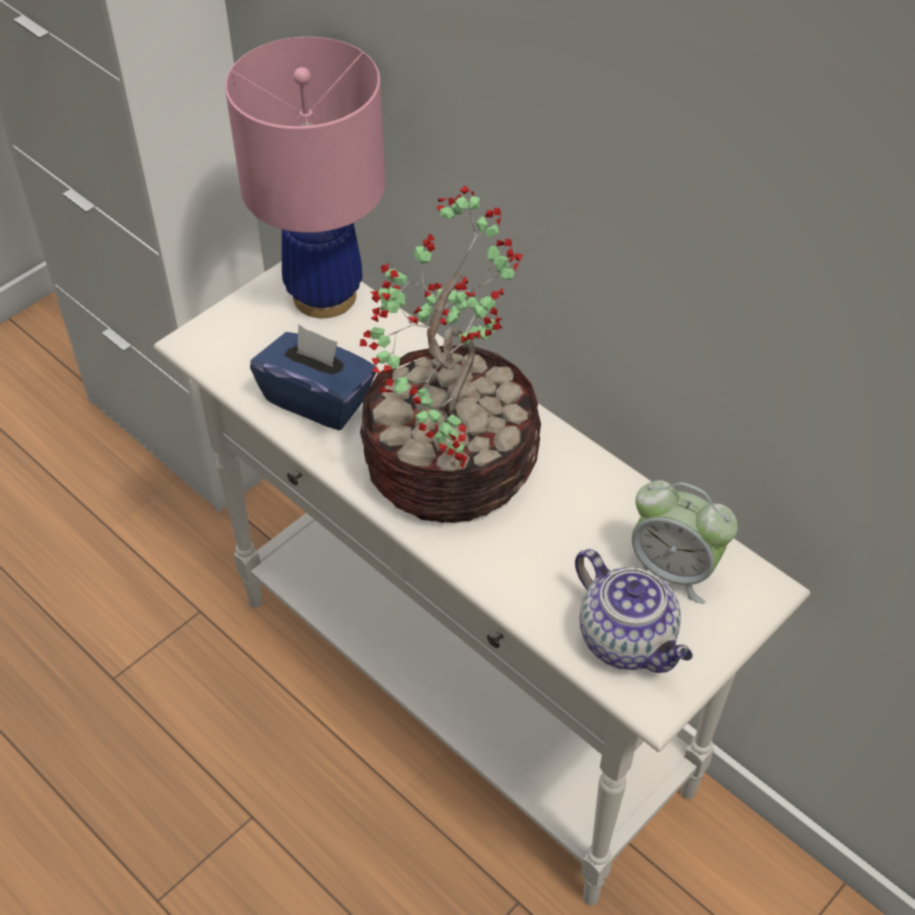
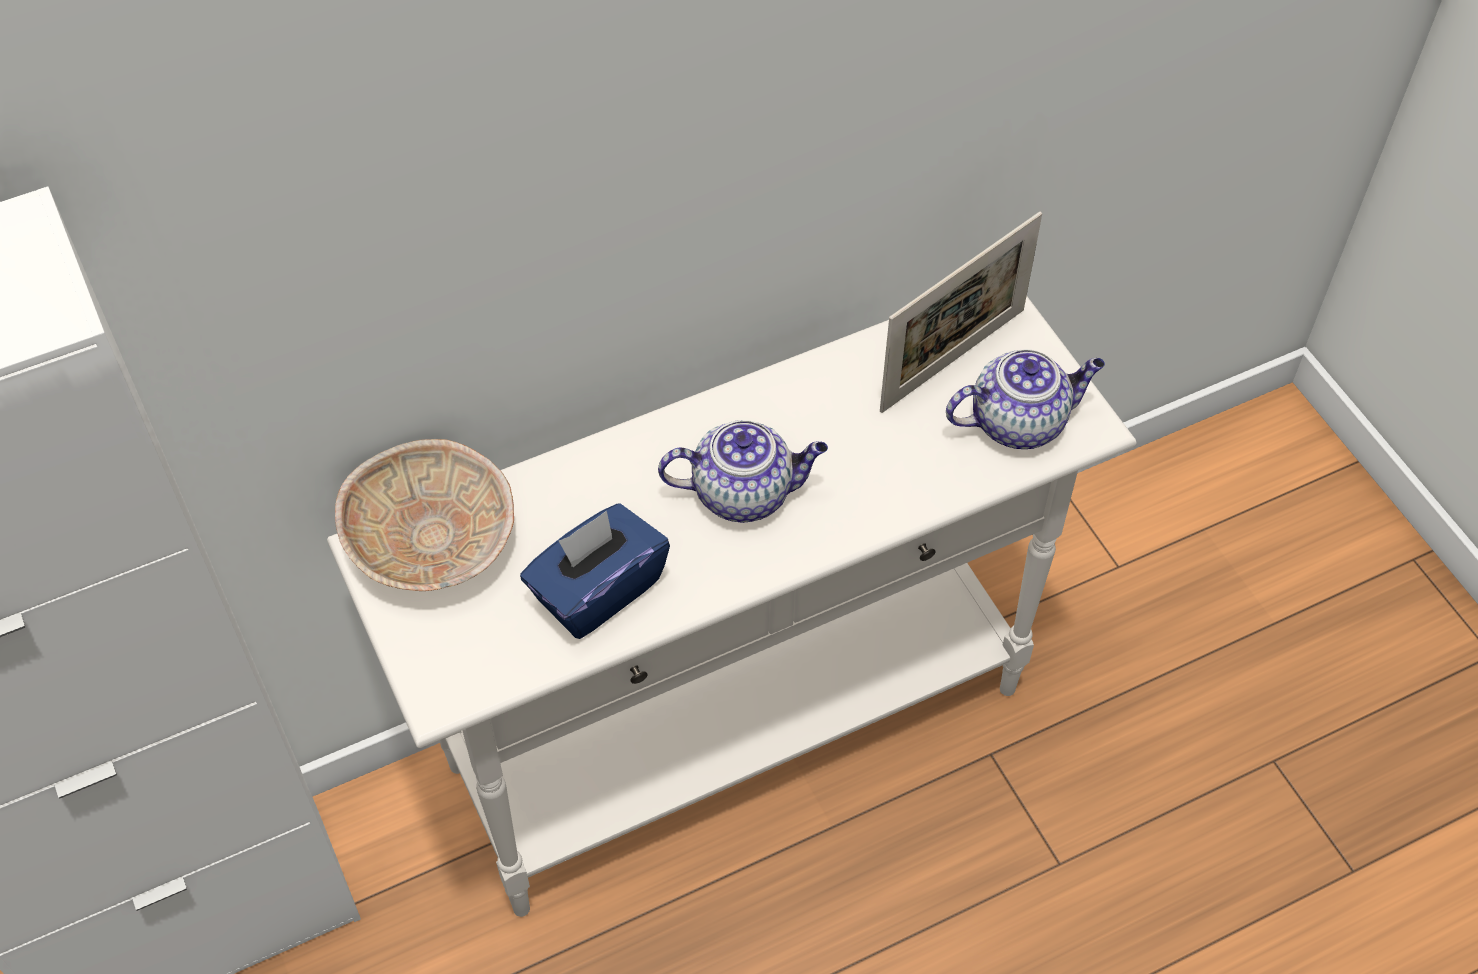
camera: 70 degrees left, 5 degrees up
pink table lamp [225,37,385,318] -> beige bowl [335,439,514,591]
potted plant [360,186,541,523] -> teapot [658,420,828,523]
alarm clock [632,480,738,604] -> picture frame [880,212,1042,413]

